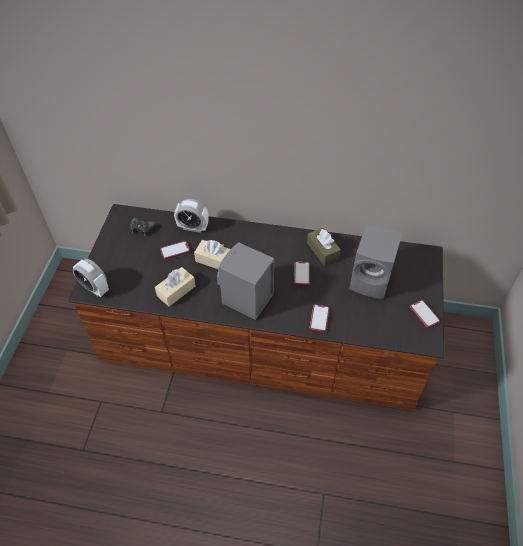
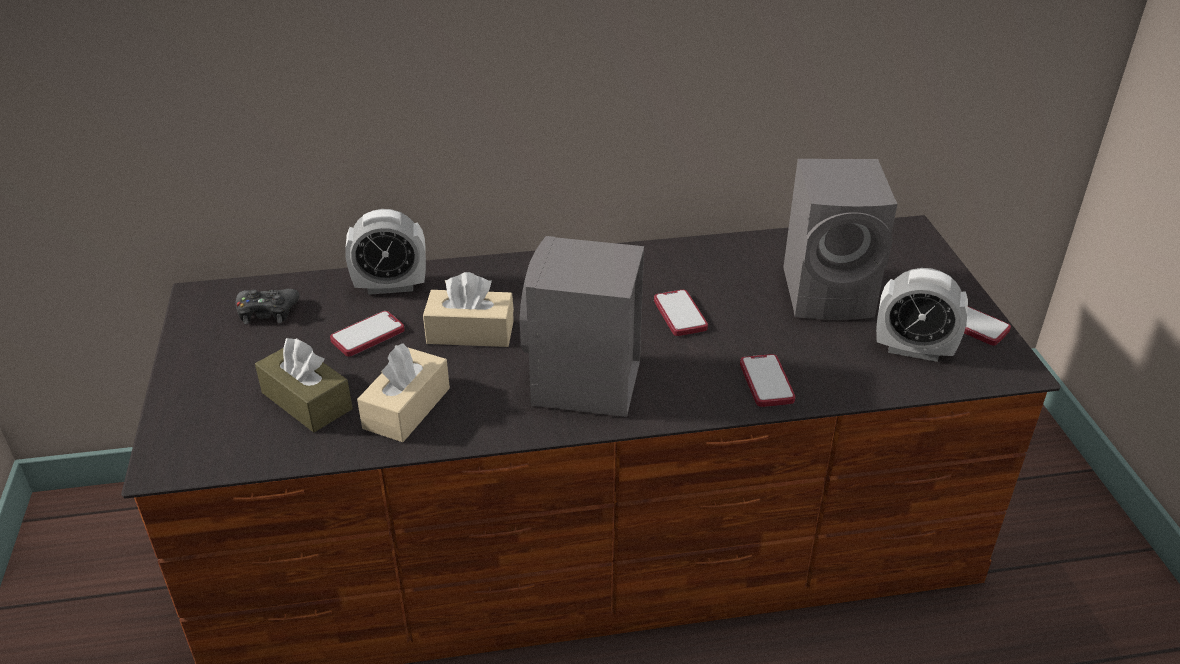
camera: 20 degrees left, 15 degrees down
alarm clock [73,259,109,297] -> alarm clock moved to [876,268,968,362]
brown tissue box [307,228,341,266] -> brown tissue box moved to [255,338,353,432]

